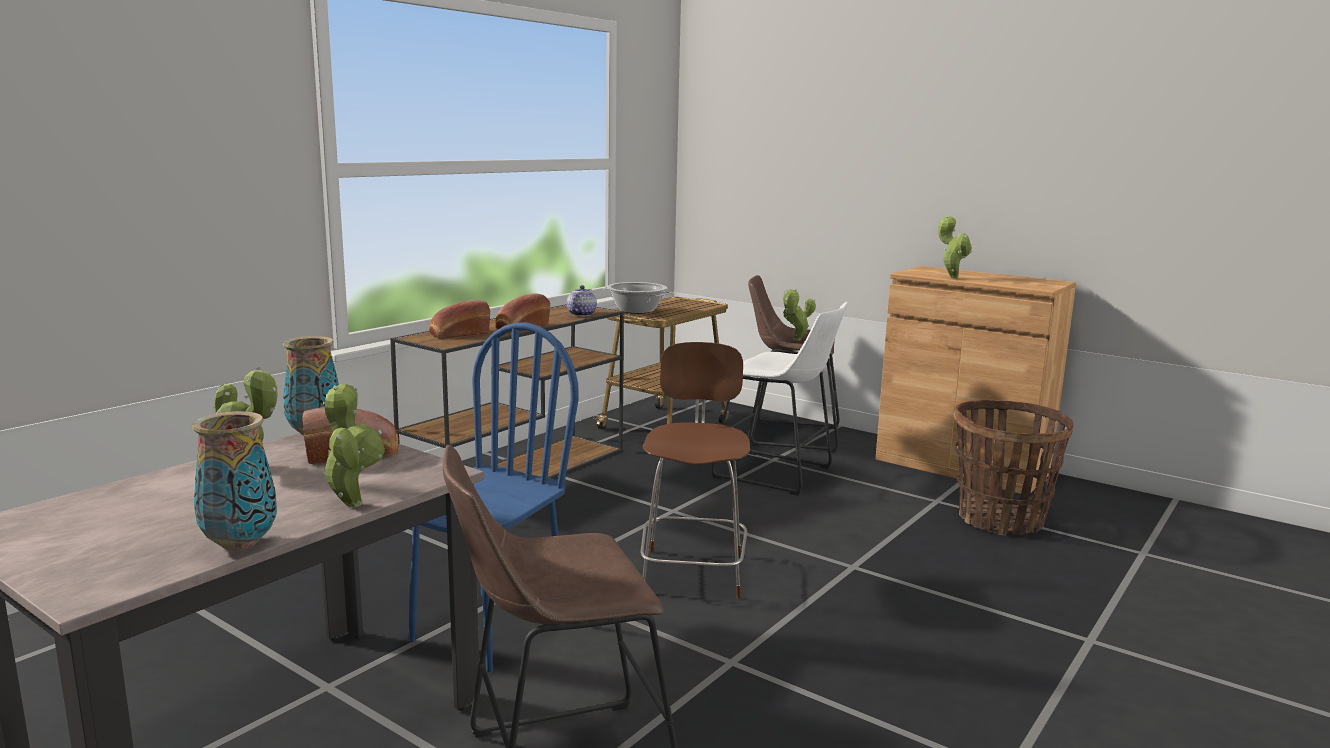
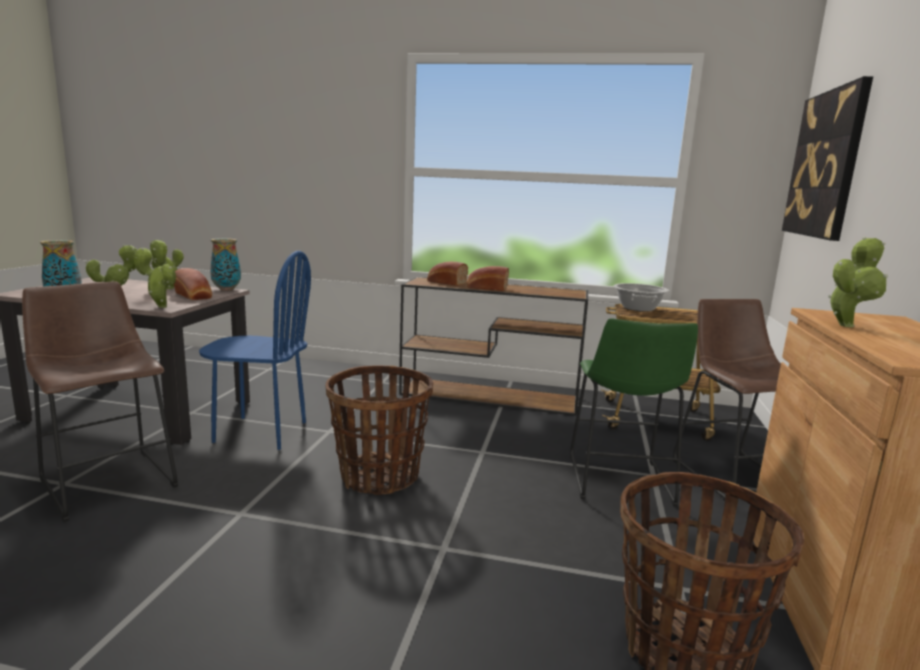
camera: 65 degrees right, 0 degrees up
teapot [567,285,597,316] -> none
brown chair [640,342,750,599] -> basket [325,366,433,495]
white stool [712,302,848,496] -> green stool [570,318,698,507]
potted plant [783,289,816,341] -> potted plant moved to [134,248,176,308]
none -> picture [782,76,873,241]

